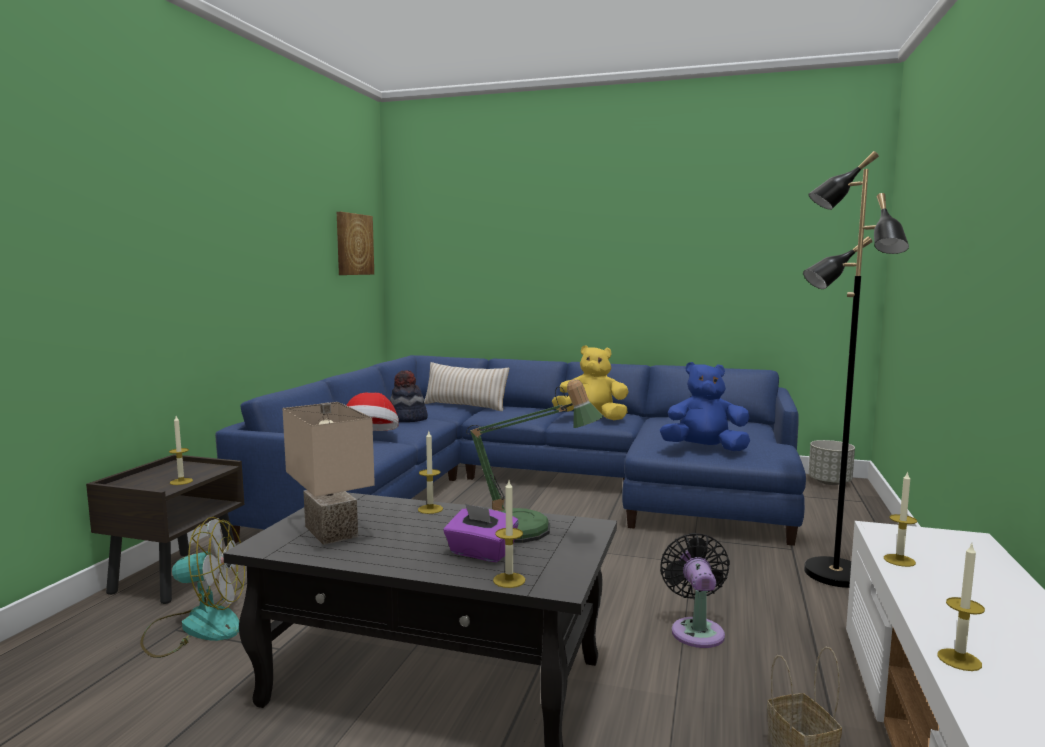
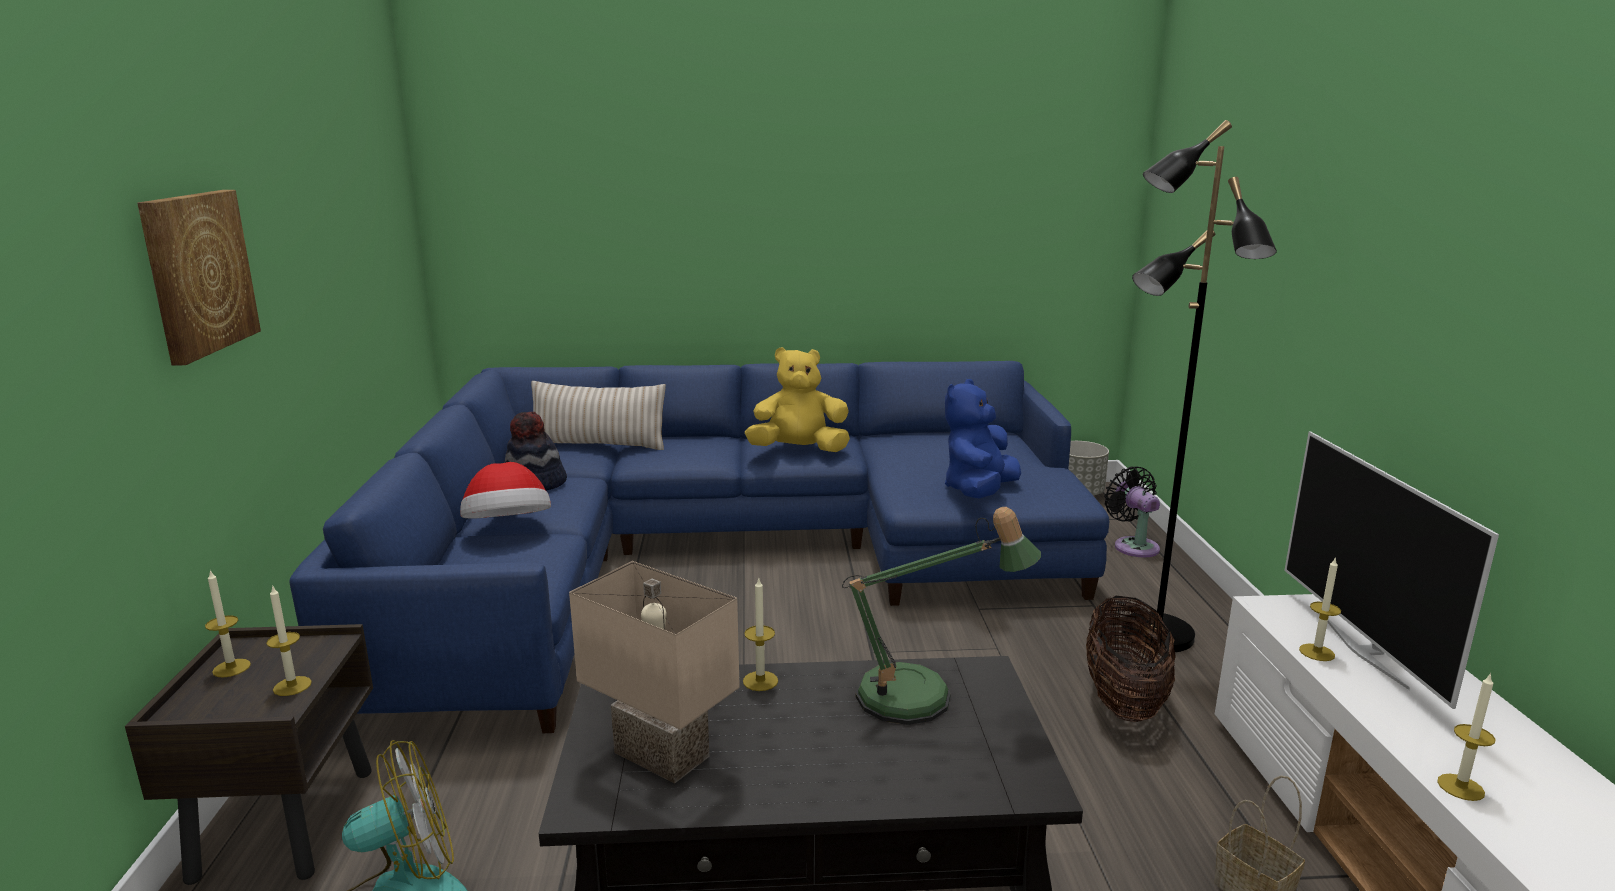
camera: 20 degrees left, 10 degrees up
picture [337,212,374,275] -> picture moved to [137,190,261,365]
purple tissue box [443,504,519,562] -> none
candle [493,481,525,588] -> candle moved to [205,570,251,678]
blue plush toy [660,362,750,451] -> blue plush toy turned 45 degrees counterclockwise [945,379,1021,498]
black fan [660,533,730,648] -> black fan moved to [1104,466,1160,558]
none -> basket [1086,595,1176,722]
none -> television [1284,432,1499,709]

